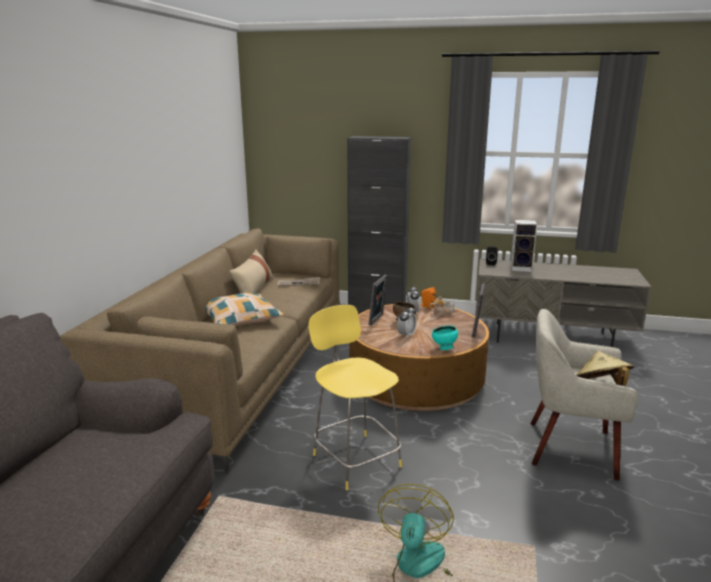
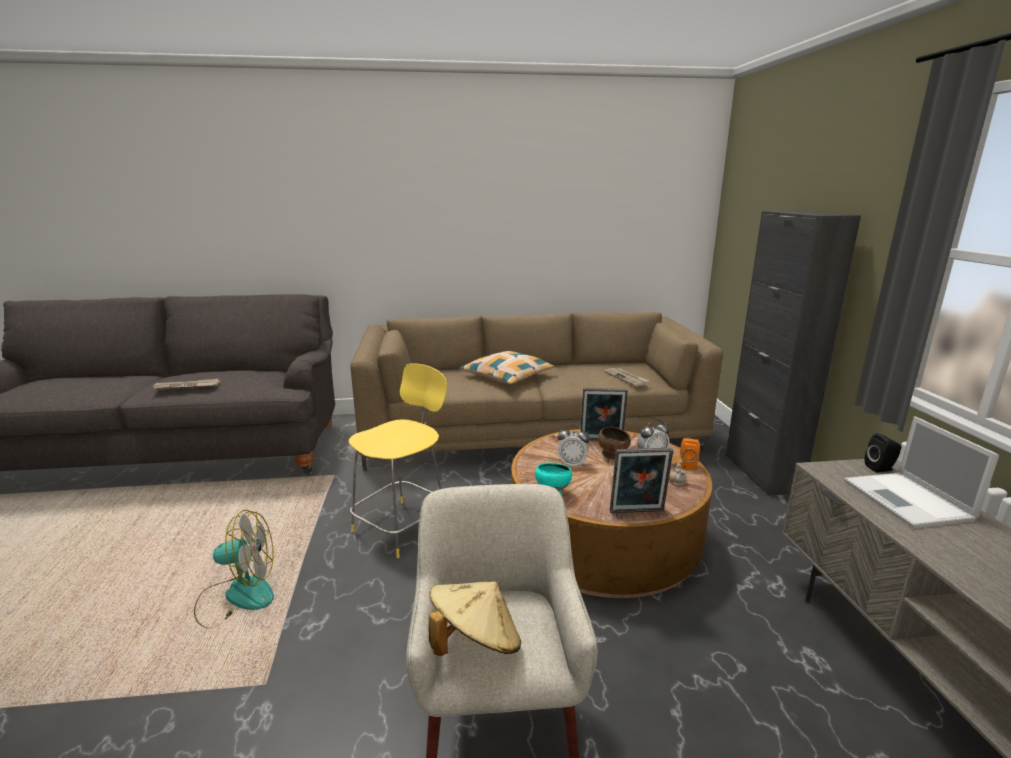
camera: 70 degrees right, 0 degrees up
beige pillow [229,249,273,293] -> none
speaker [510,220,537,272] -> laptop [844,416,999,528]
none -> newspaper [150,379,220,391]

